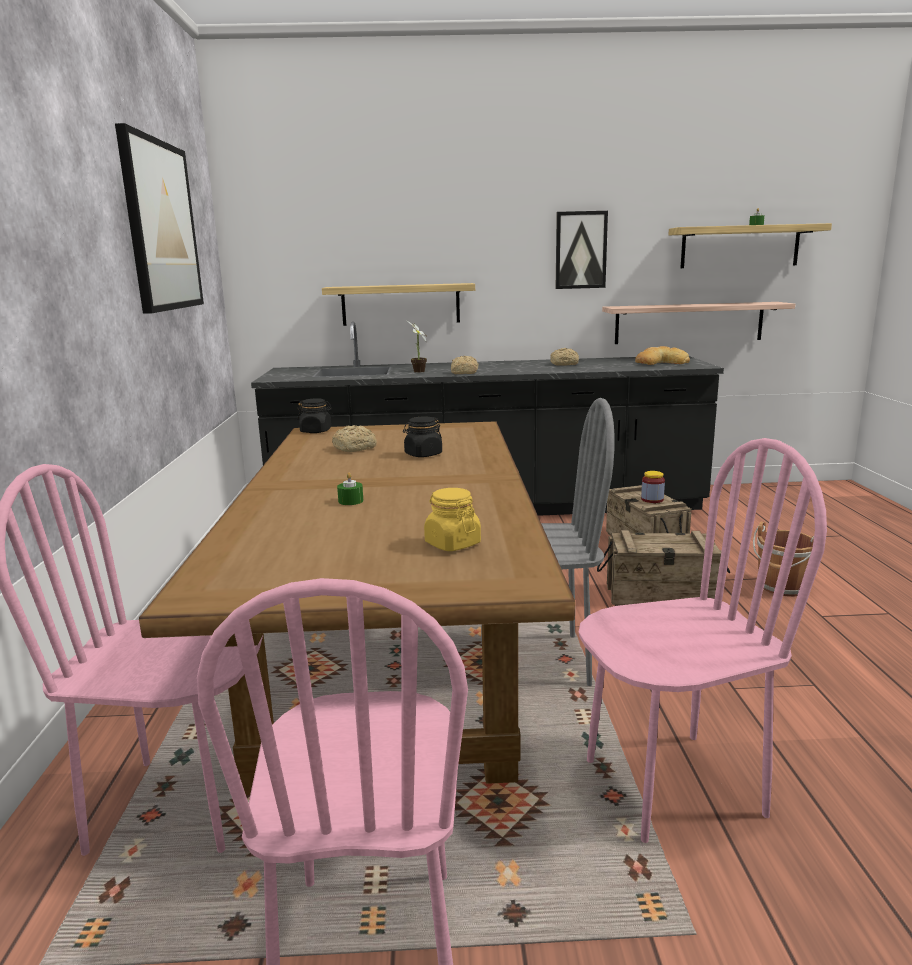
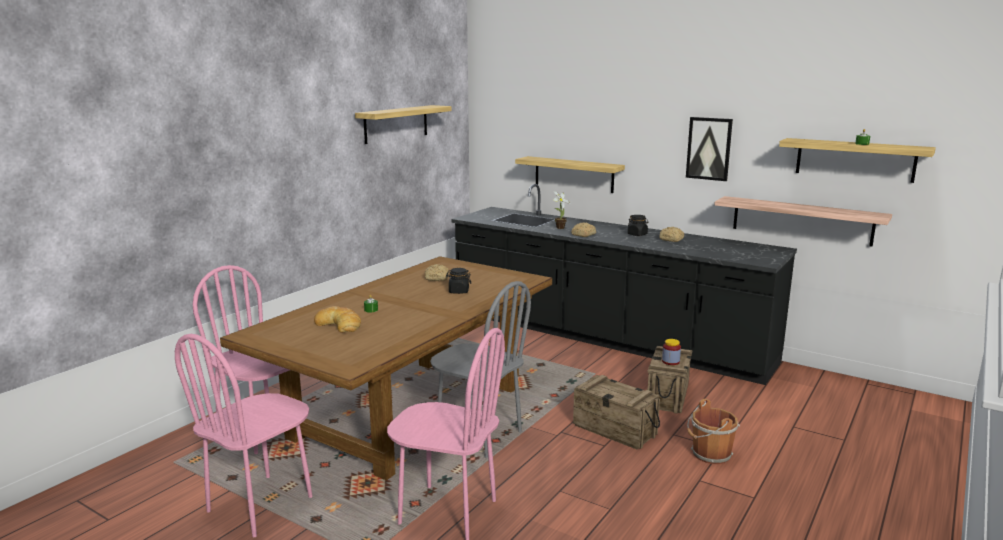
camera: 35 degrees right, 0 degrees up
picture [115,123,204,314] -> shelf [355,105,452,144]
black jar [297,398,332,433] -> black jar moved to [627,215,649,236]
yellow jar [424,488,481,551] -> none
bread [635,346,690,365] -> bread moved to [314,306,361,333]

